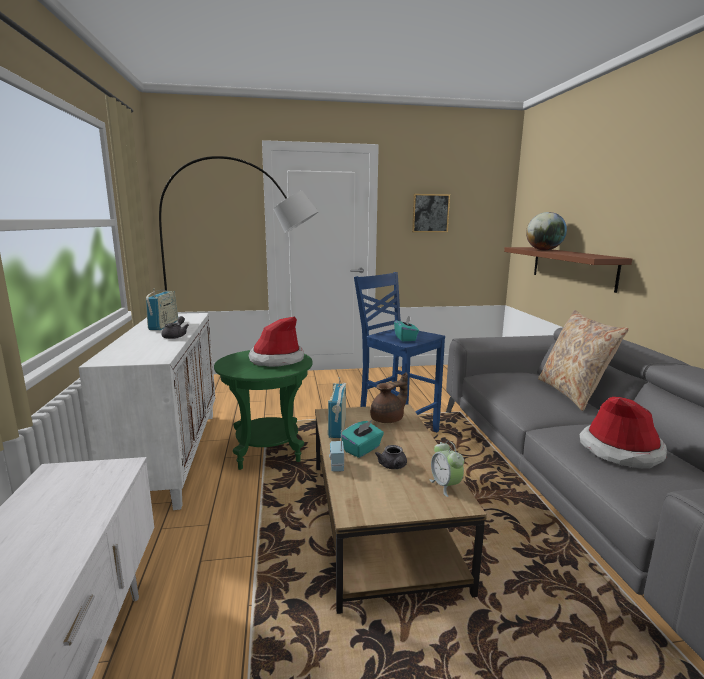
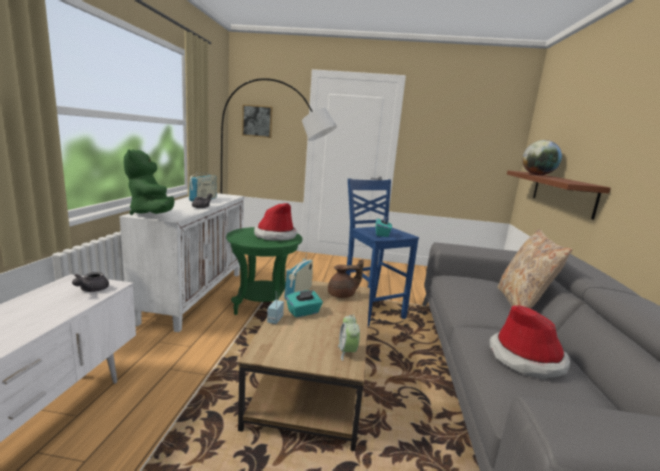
camera: 15 degrees right, 0 degrees up
grey teapot [375,445,407,469] -> grey teapot moved to [72,272,109,292]
picture [412,194,450,232] -> picture moved to [242,104,273,138]
none -> green plush toy [124,149,175,215]

